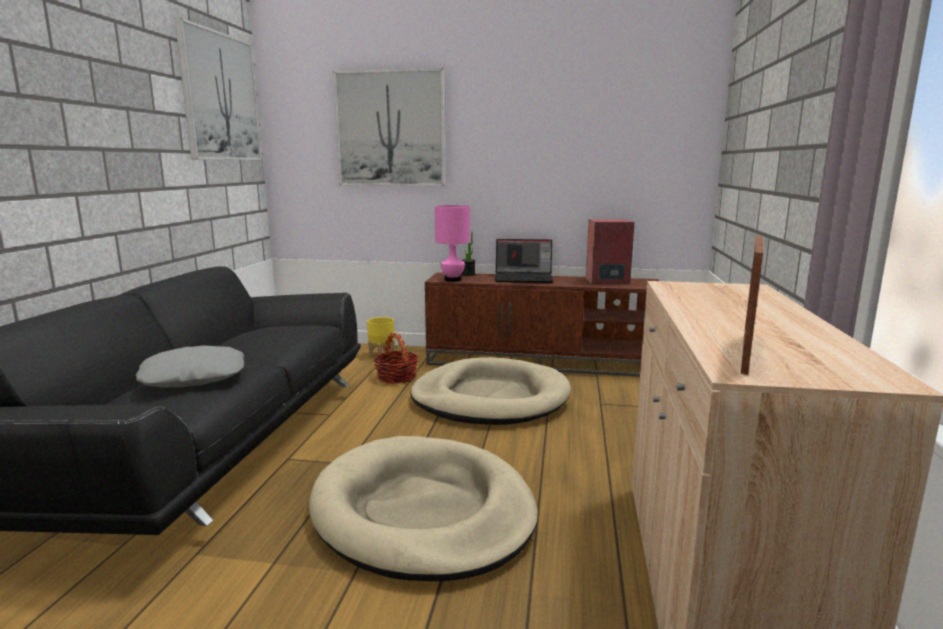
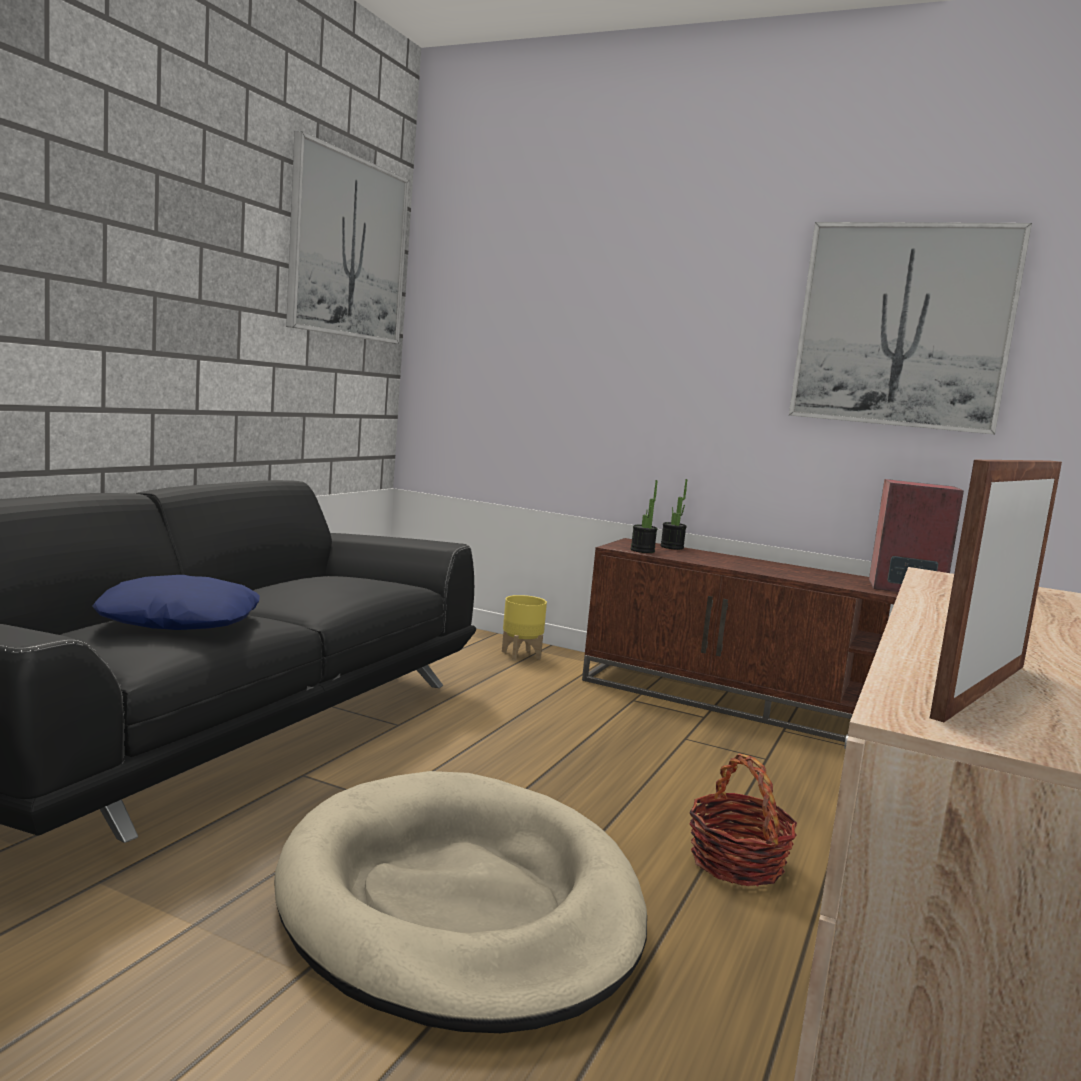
camera: 15 degrees right, 5 degrees down
grey pillow [136,346,244,387] -> blue pillow [92,575,260,630]
picture [333,68,445,186] -> picture moved to [789,222,1032,435]
basket [374,333,418,384] -> basket moved to [689,754,797,886]
beige dog bed [410,357,571,425] -> none
pink table lamp [435,205,470,282] -> potted plant [631,480,658,553]
laptop [495,239,553,283] -> none

